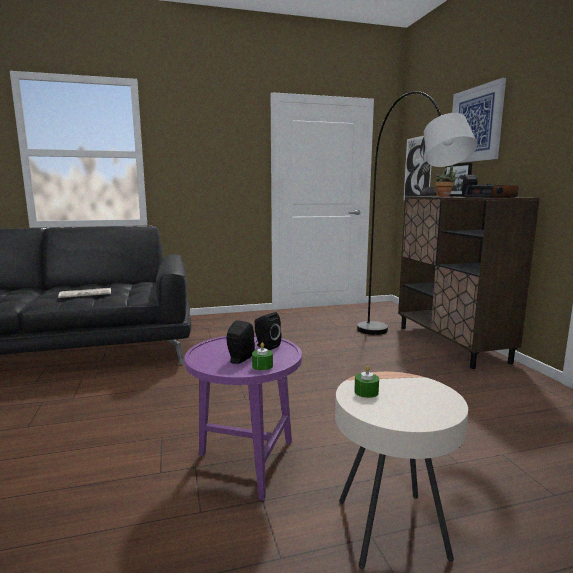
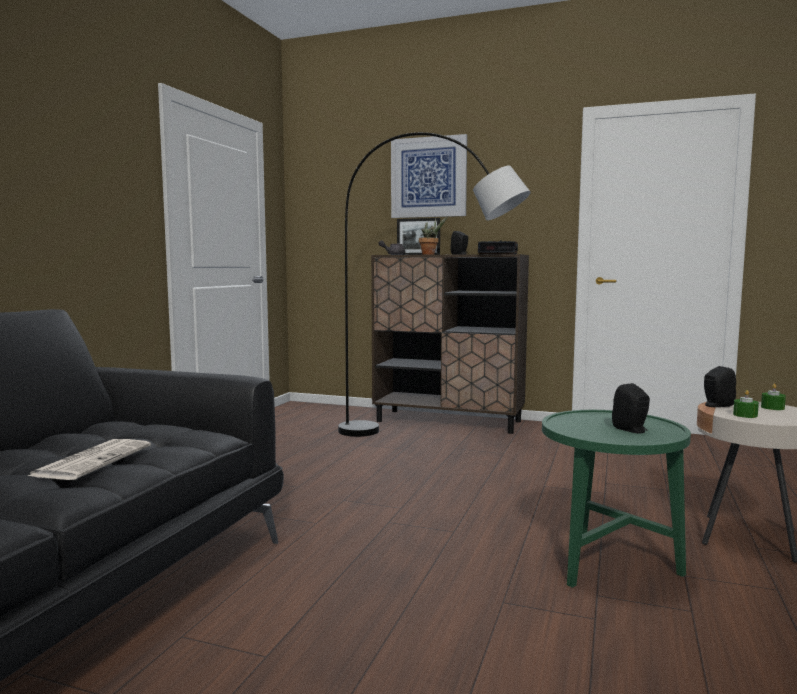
camera: 55 degrees left, 5 degrees down
purple side table [184,334,302,501] -> green side table [542,410,691,588]
green candle [252,342,273,370] -> green candle moved to [761,384,786,410]
black speaker [255,312,281,350] -> black speaker moved to [704,366,736,407]
picture [404,136,431,200] -> none

